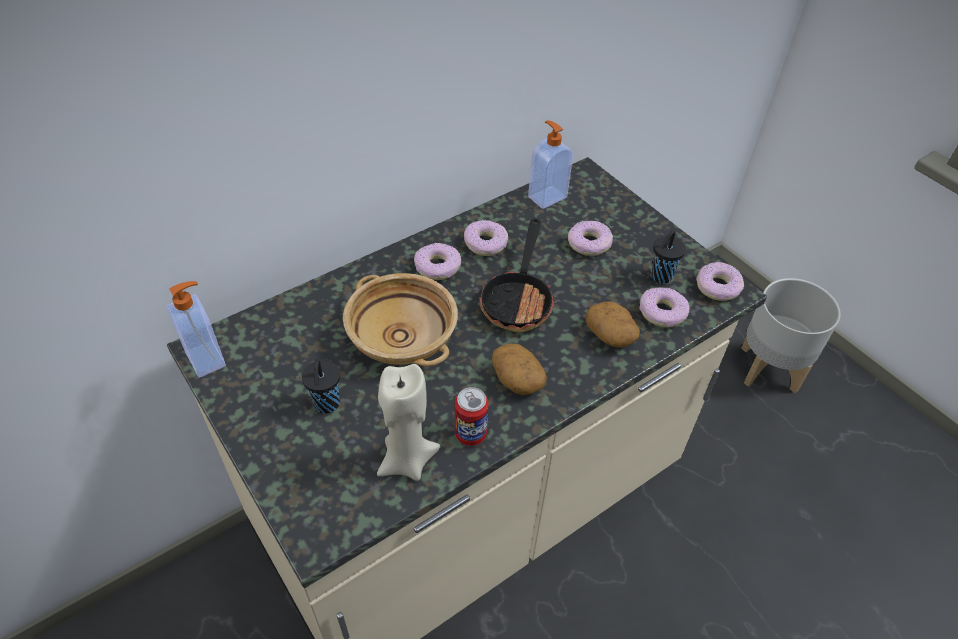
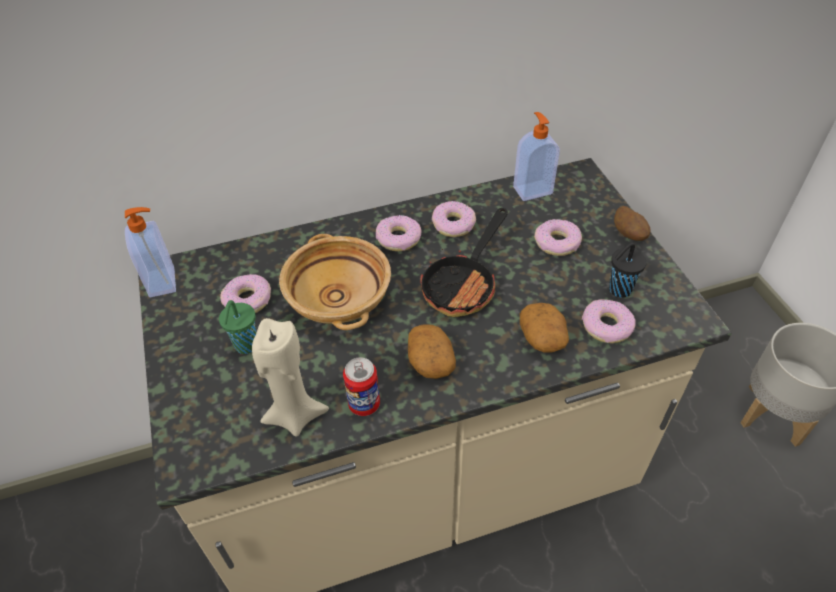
camera: 20 degrees right, 0 degrees up
black cup [302,359,340,414] -> green cup [219,300,257,354]
donut [696,262,744,301] -> donut moved to [220,274,271,313]
none -> potato [614,206,651,241]

